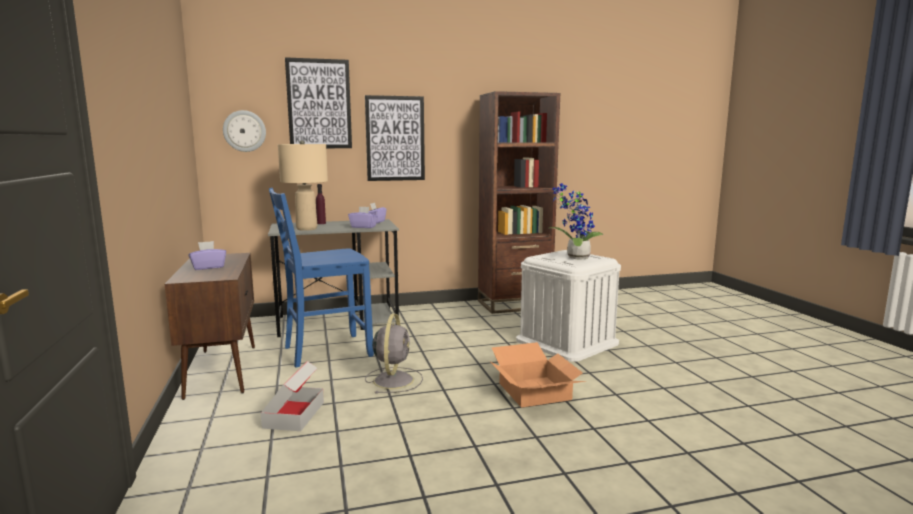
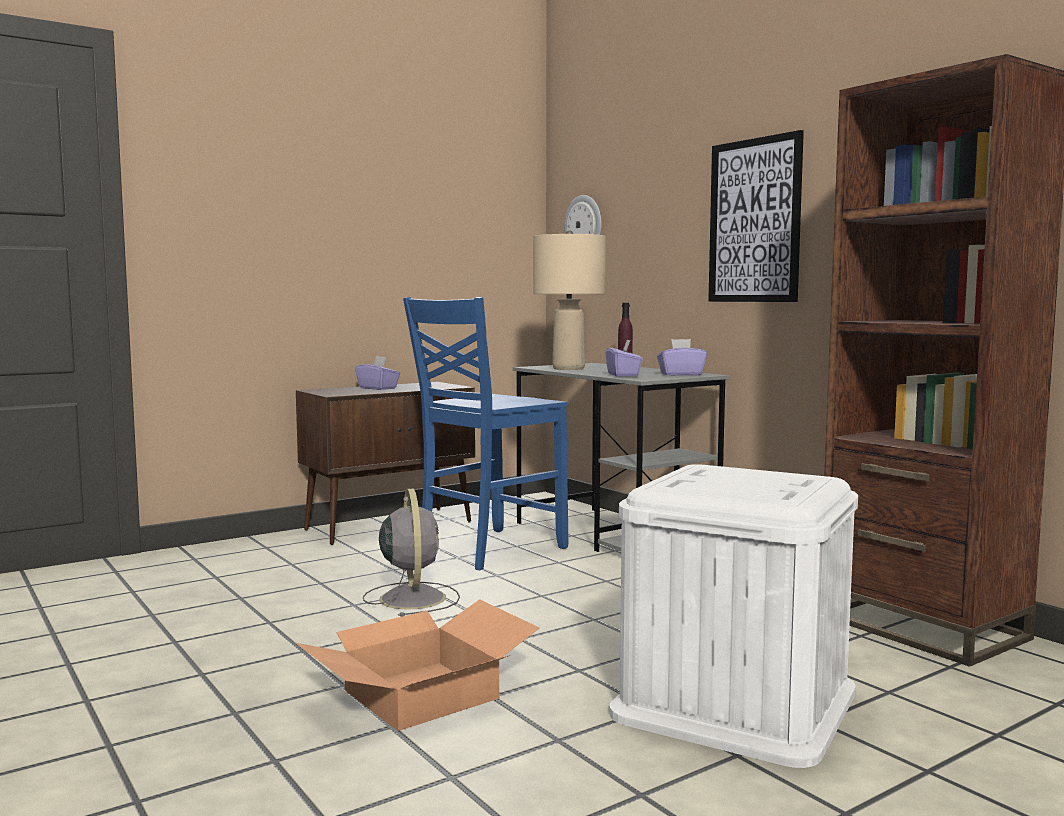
camera: 70 degrees right, 5 degrees down
cardboard box [261,361,324,431] -> none
blue chair [269,188,374,368] -> blue chair turned 90 degrees counterclockwise [403,297,568,570]
picture [285,57,352,148] -> none
grey fan [365,314,423,394] -> grey fan turned 90 degrees counterclockwise [363,489,460,617]
potted plant [549,183,603,260] -> none

